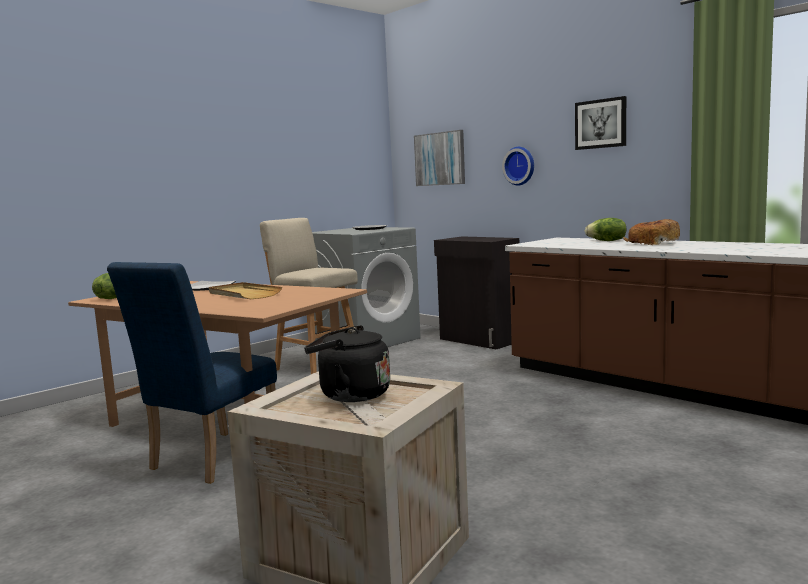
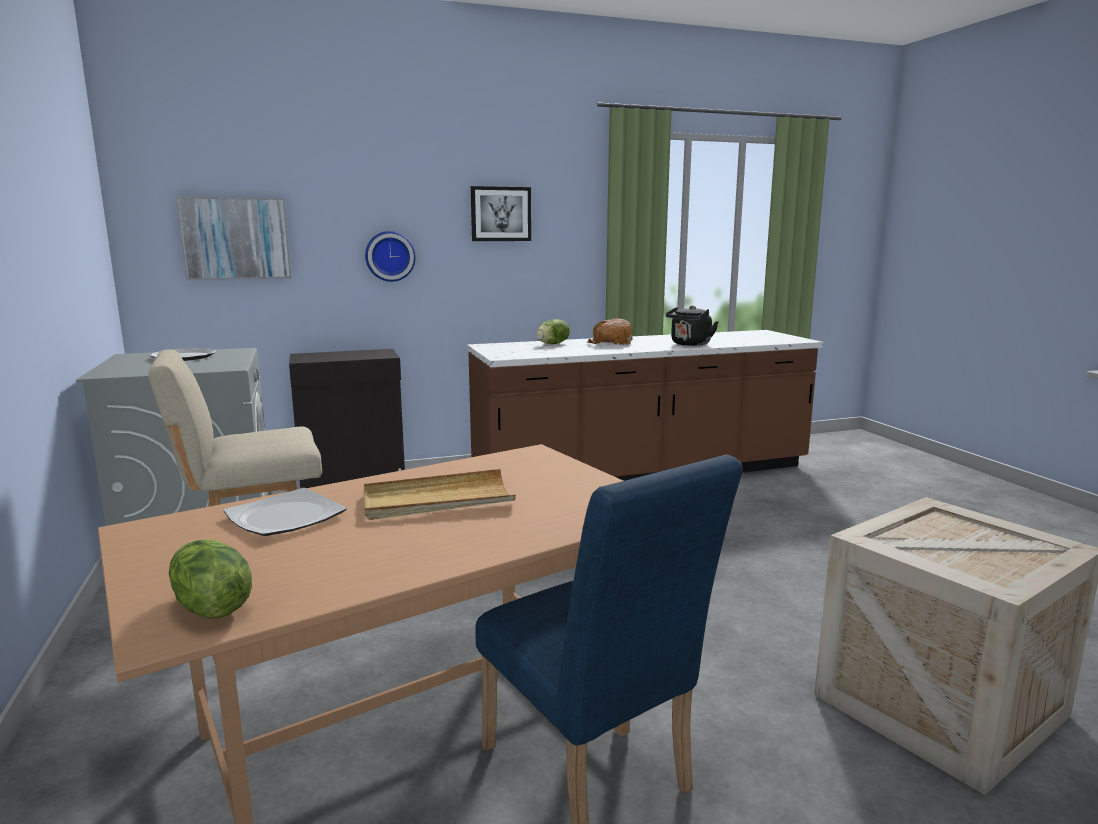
camera: 65 degrees left, 5 degrees up
black kettle [304,325,390,402] -> black kettle moved to [666,306,718,346]

